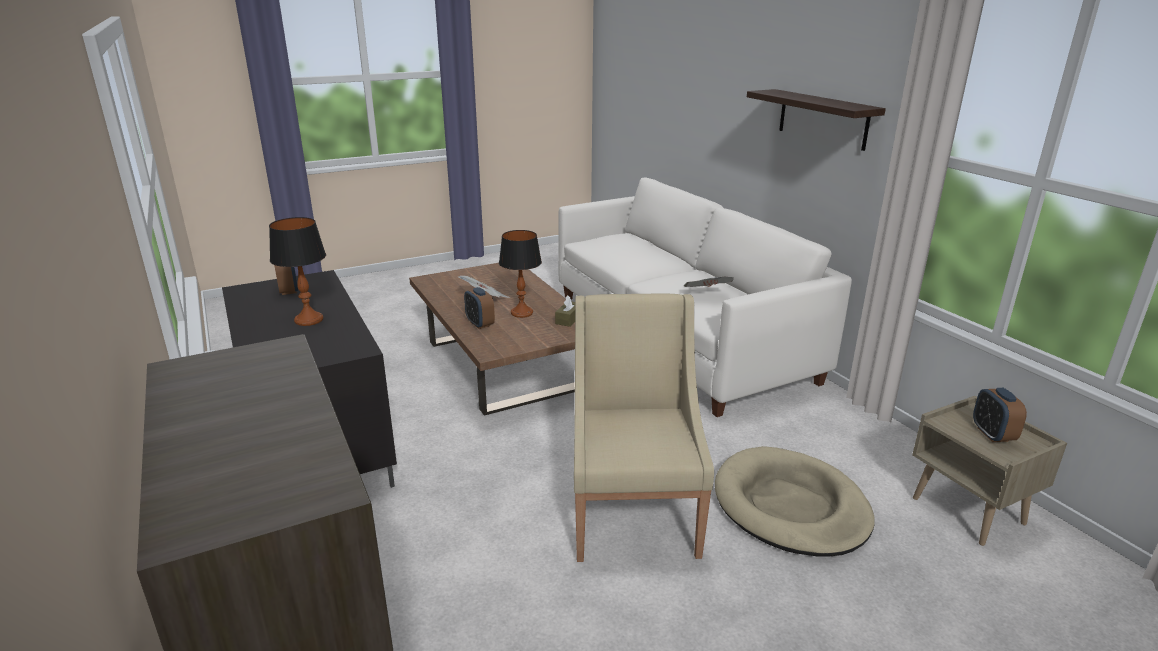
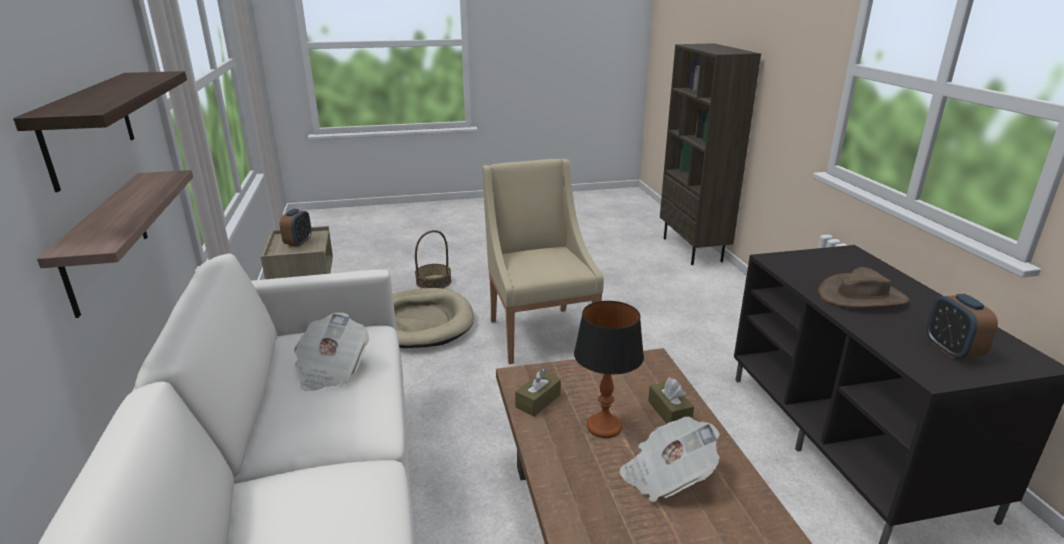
camera: 165 degrees left, 0 degrees up
table lamp [269,217,326,326] -> brown hat [818,267,909,308]
alarm clock [464,287,495,329] -> brown tissue box [648,377,694,424]
beige armchair [574,293,714,562] -> beige armchair turned 150 degrees clockwise [482,159,604,364]
none -> shelf [37,170,193,318]
none -> basket [415,230,452,288]

